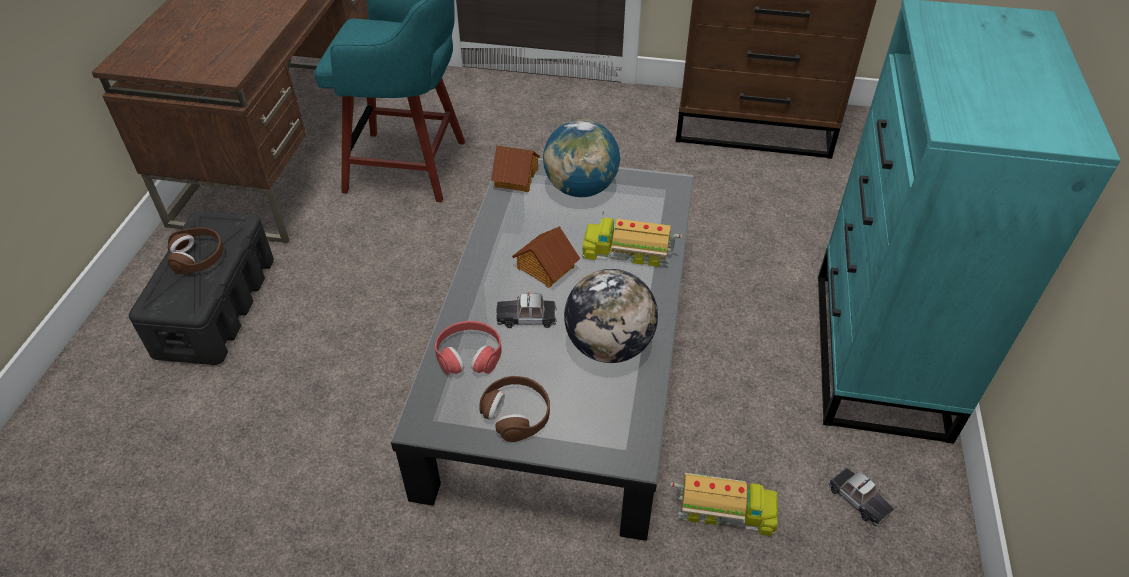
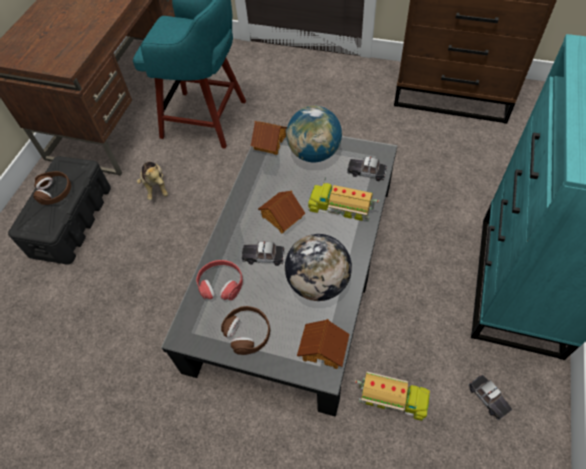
camera: 10 degrees right, 10 degrees up
none -> plush toy [137,162,168,200]
none -> toy house [297,319,349,369]
none -> toy car [347,156,387,181]

